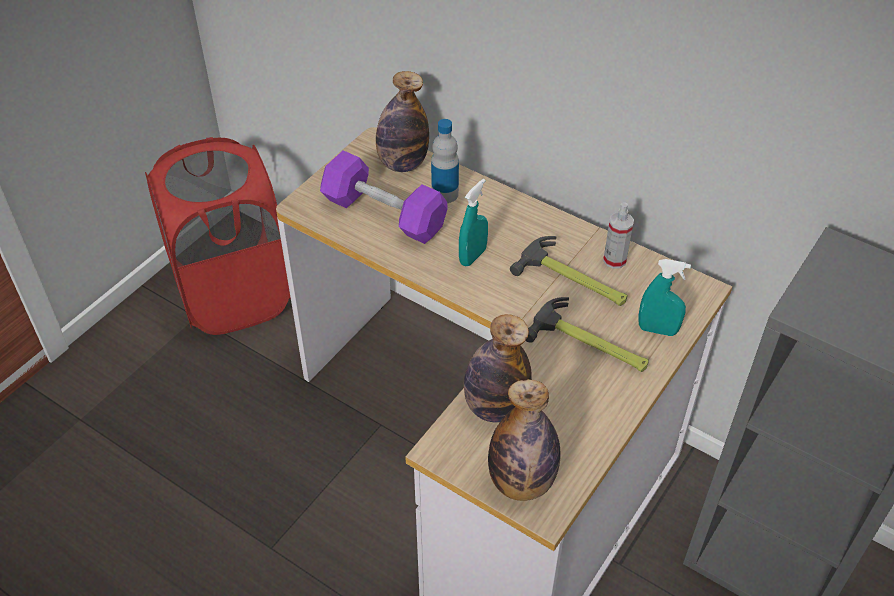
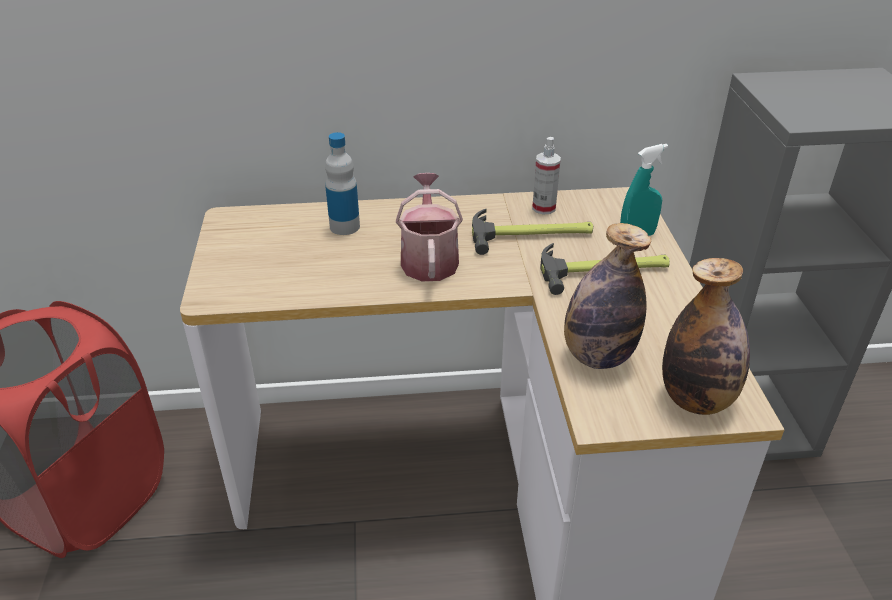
camera: 40 degrees left, 10 degrees down
purple dumbbell [320,150,447,244] -> none
bottle [376,71,429,172] -> none
turquoise spray bottle [459,179,488,266] -> watering can [396,173,463,281]

